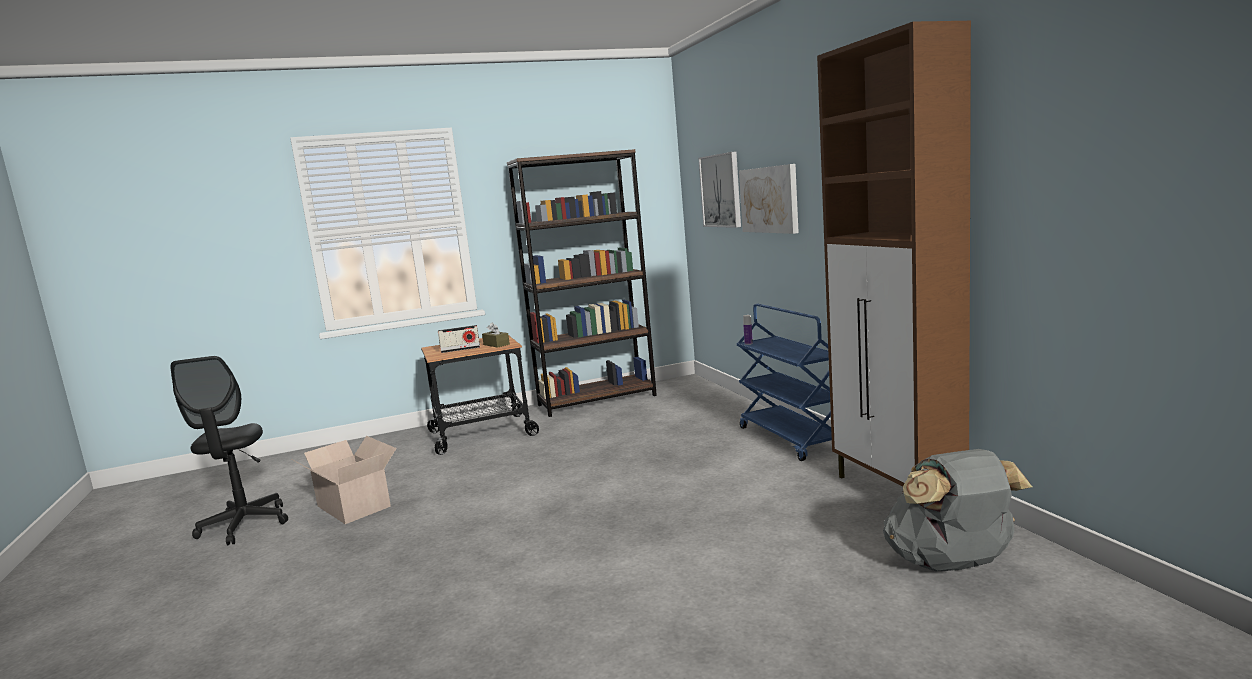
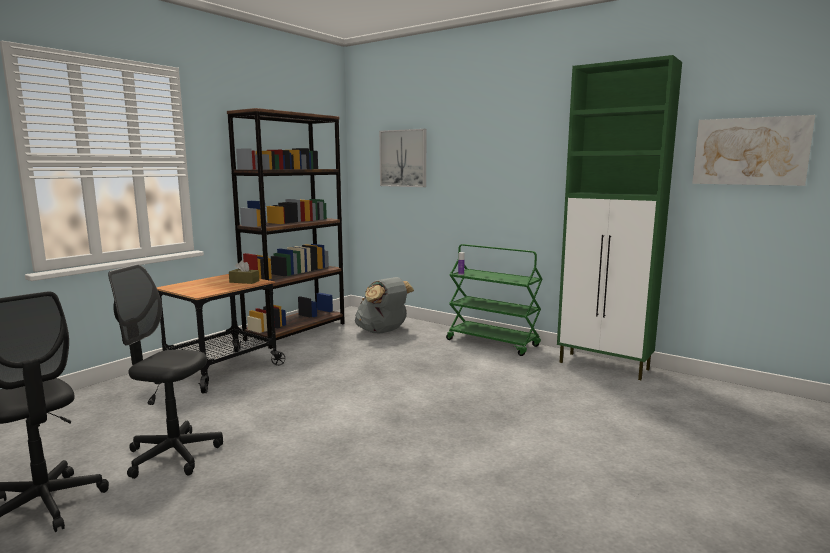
camera: 35 degrees left, 0 degrees up
cardboard box [292,436,396,524] -> black office chair [108,264,223,479]
radio [438,325,480,353] -> none
blue cart [736,304,832,461] -> green cart [446,244,542,356]
picture [739,164,799,234] -> picture moved to [692,115,815,186]
brown cabinet [817,21,971,486] -> green cabinet [557,55,682,380]
grey backpack [883,449,1032,571] -> grey backpack moved to [355,277,414,333]

